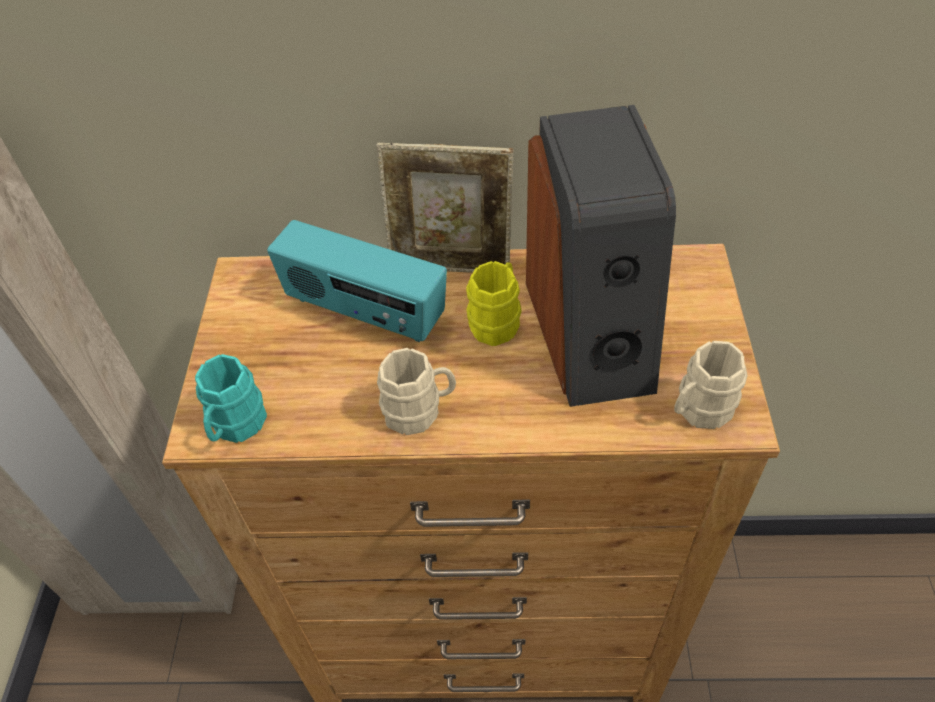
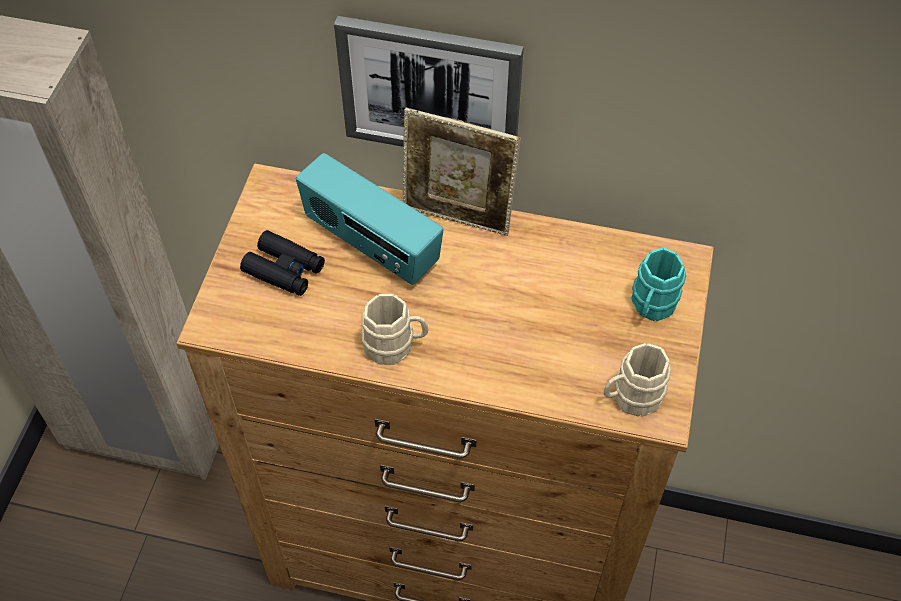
camera: 10 degrees right, 5 degrees up
turquoise mug [195,354,267,443] -> turquoise mug moved to [632,248,686,321]
yellow mug [466,261,522,346] -> none
speaker [526,105,676,407] -> none
none -> black binoculars [240,230,325,296]
none -> picture [334,16,524,147]

